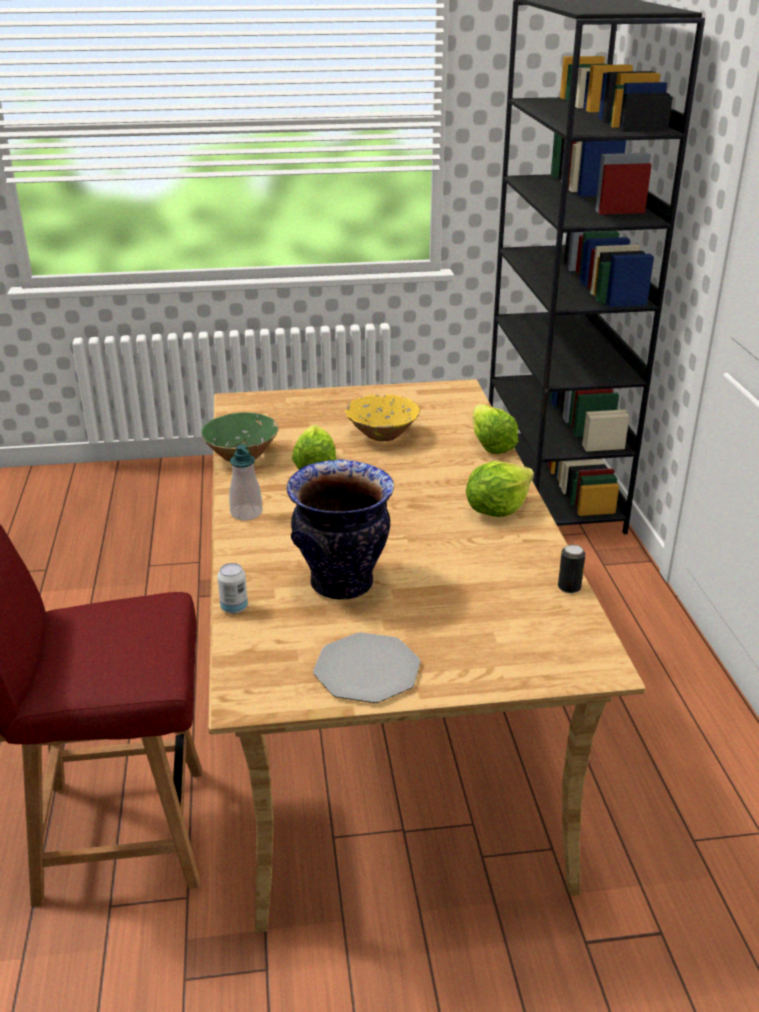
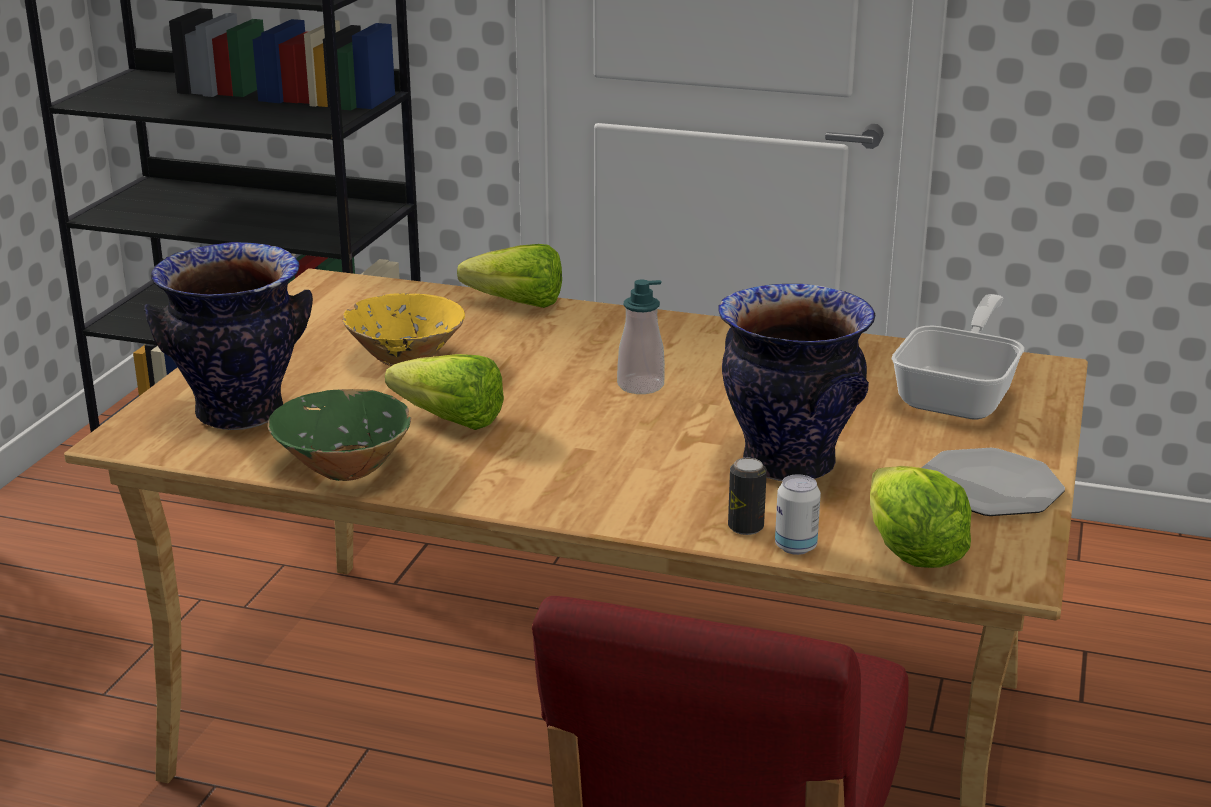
camera: 65 degrees left, 5 degrees down
soap dispenser [229,444,263,520] -> soap dispenser moved to [617,280,665,394]
lettuce [466,461,534,517] -> lettuce moved to [870,466,972,568]
can [558,544,586,593] -> can moved to [728,458,767,535]
none -> vase [144,242,313,430]
none -> frying pan [892,294,1024,420]

